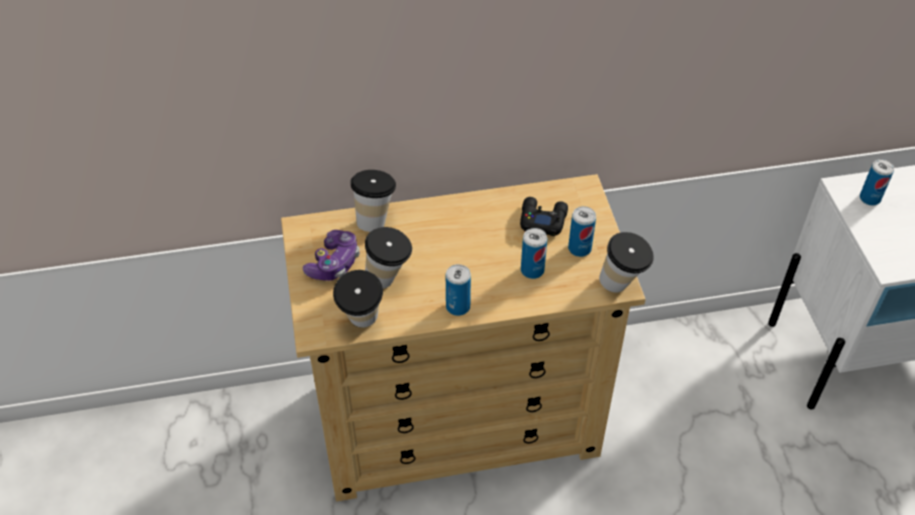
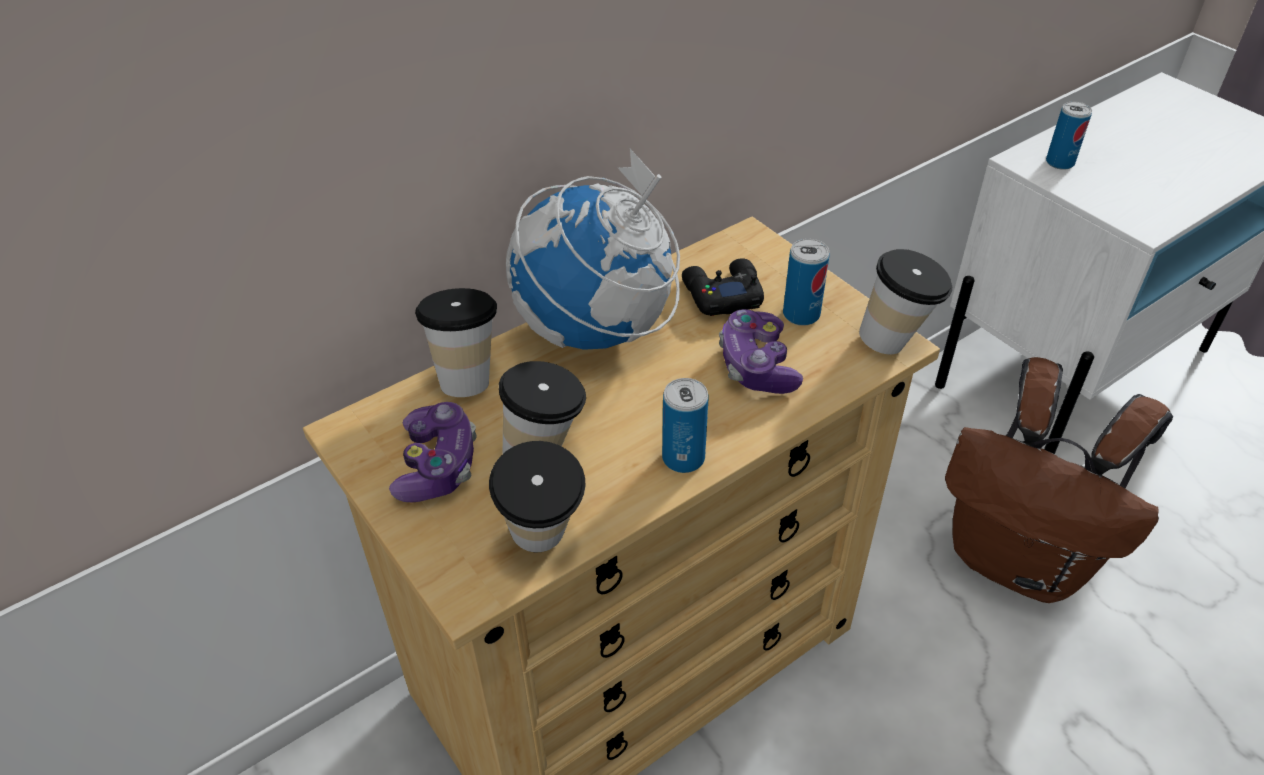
camera: 25 degrees left, 5 degrees down
can [521,228,547,279] -> game controller [719,309,803,394]
none -> globe [506,149,680,350]
none -> brown backpack [945,357,1173,603]

